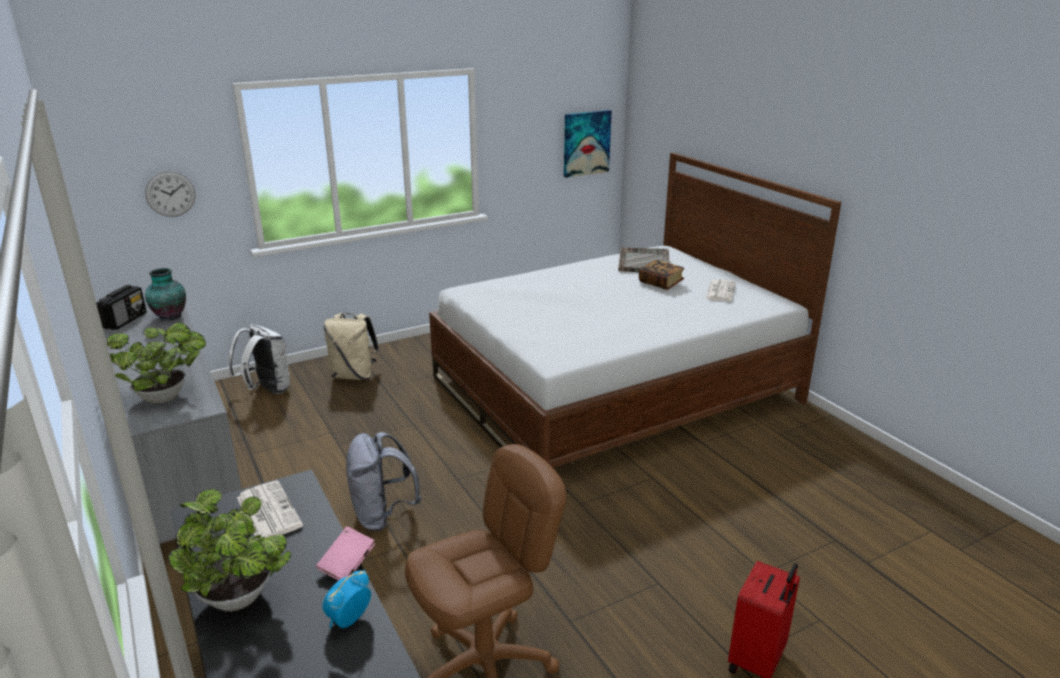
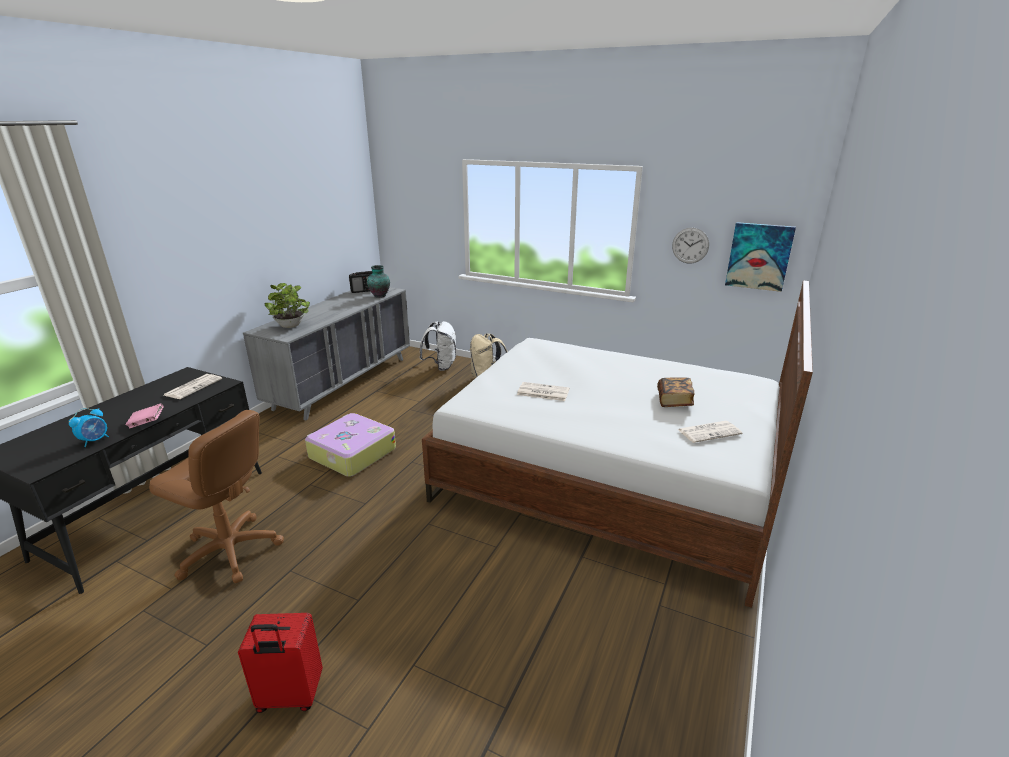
camera: 55 degrees right, 0 degrees up
wall clock [145,171,196,217] -> wall clock moved to [672,228,709,263]
potted plant [168,489,292,611] -> none
alarm clock [322,570,371,628] -> alarm clock turned 120 degrees clockwise [69,408,109,447]
grey backpack [346,432,421,531] -> suitcase [305,413,396,477]
grey tray [618,247,670,272] -> none
none -> newspaper [517,382,570,401]

